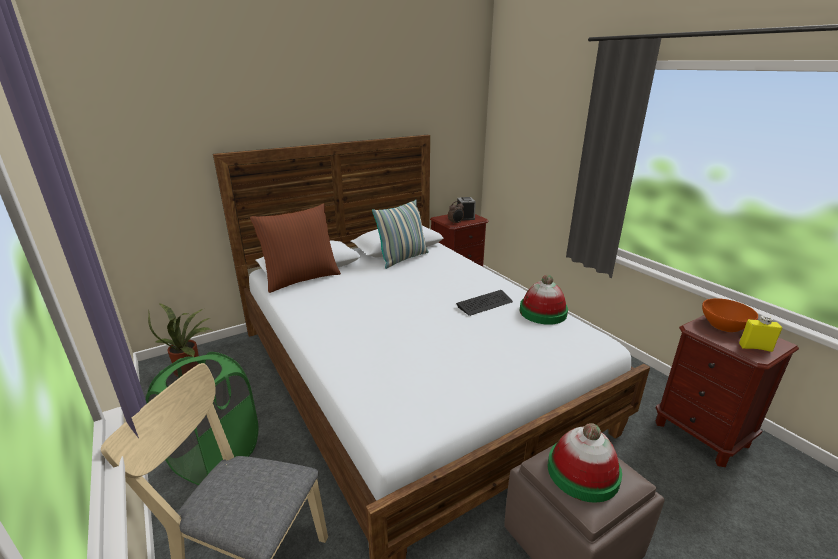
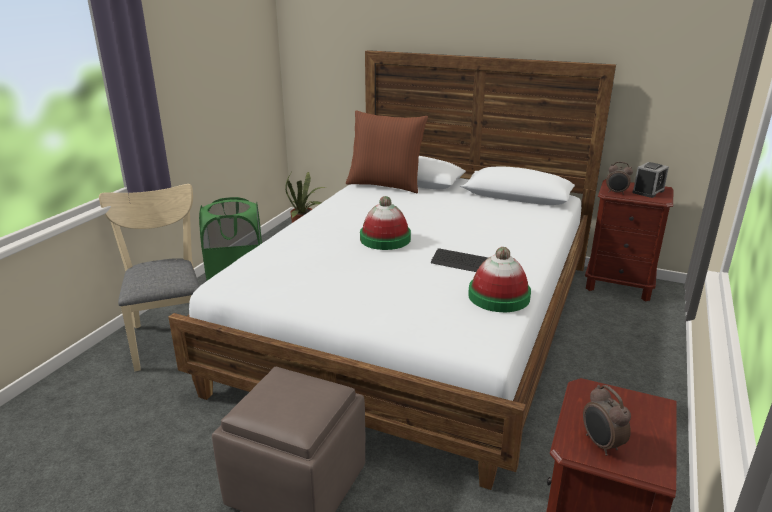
camera: 55 degrees right, 0 degrees up
pillow [372,200,429,269] -> none
hat [548,423,622,503] -> hat moved to [360,196,411,250]
orange bowl [702,298,758,332] -> none
yellow bottle [739,315,782,352] -> alarm clock [583,385,631,456]

